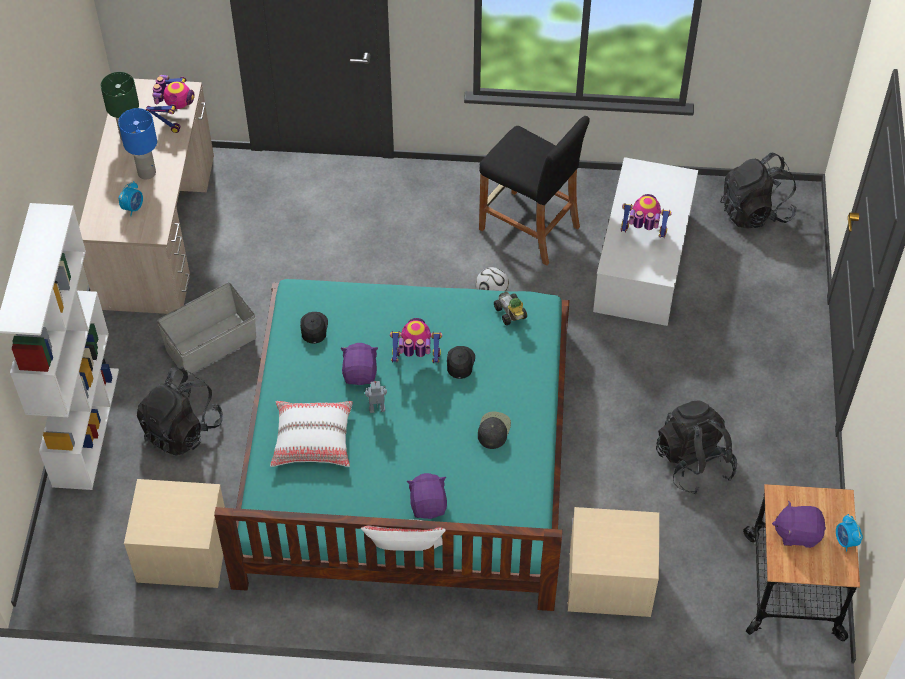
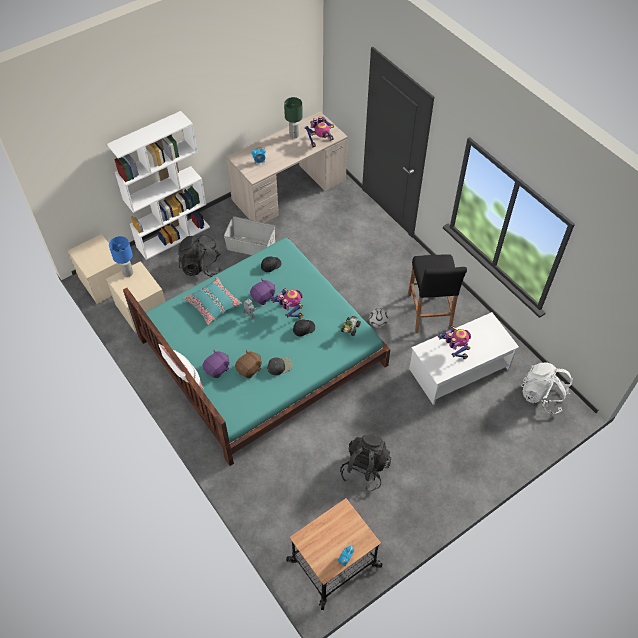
camera: 50 degrees right, 0 degrees up
blue table lamp [118,108,157,180] -> blue table lamp moved to [109,236,133,277]
white pillow [270,401,353,467] -> turquoise pillow [183,277,242,326]
beige nightstand [567,507,659,617] -> beige nightstand moved to [68,234,122,304]
black backpack [720,153,796,229] -> white backpack [521,362,573,414]
purple plush toy [772,501,826,548] -> none
none -> brown plush toy [235,350,262,378]

